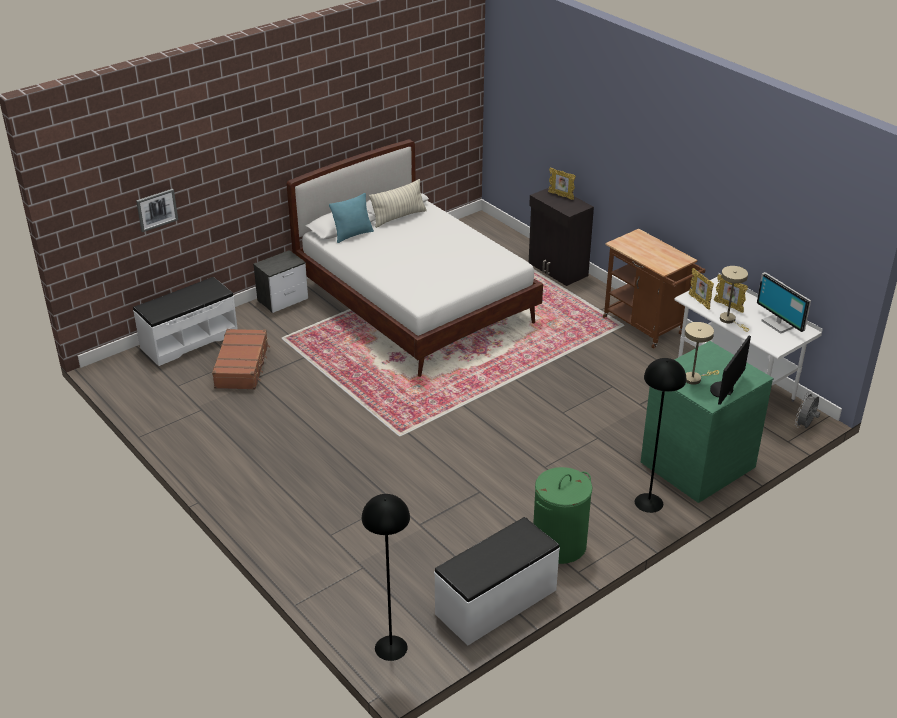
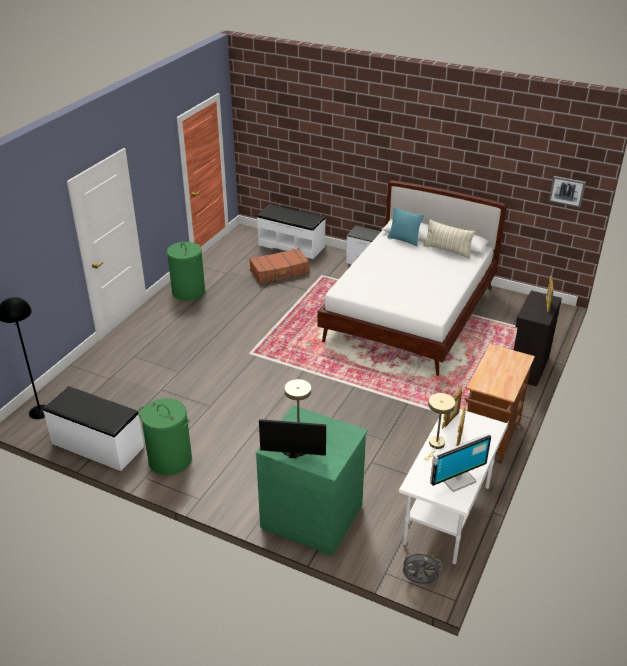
camera: 65 degrees right, 0 degrees up
picture [136,189,178,232] -> picture moved to [549,176,586,208]
black floor lamp [635,358,686,513] -> none
monitor [757,272,811,334] -> monitor turned 150 degrees counterclockwise [430,434,491,492]
none -> green laundry basket [167,242,205,301]

